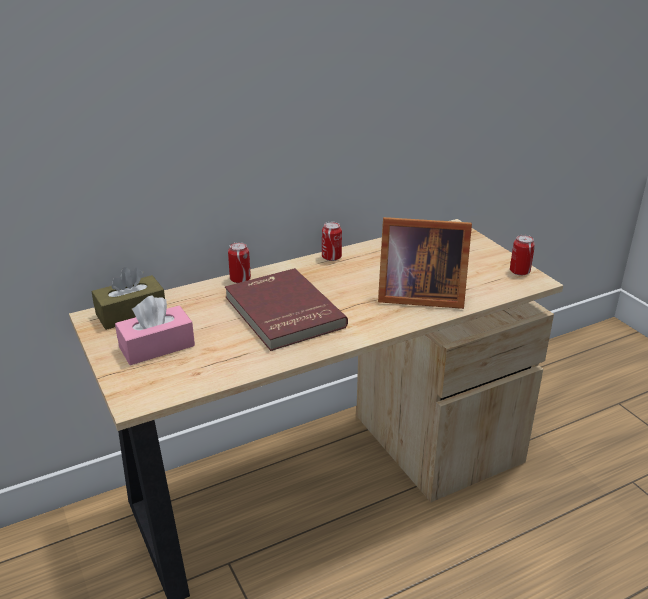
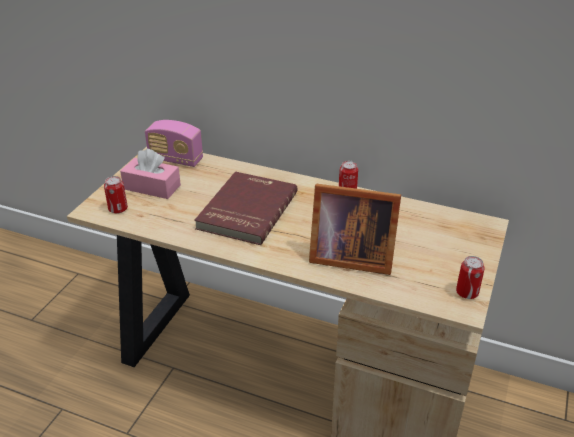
camera: 50 degrees right, 5 degrees up
brown tissue box [92,267,165,330] -> radio [145,120,203,167]
can [228,242,251,283] -> can moved to [104,176,128,214]
picture frame [378,217,472,309] -> picture frame turned 45 degrees counterclockwise [309,184,401,275]

